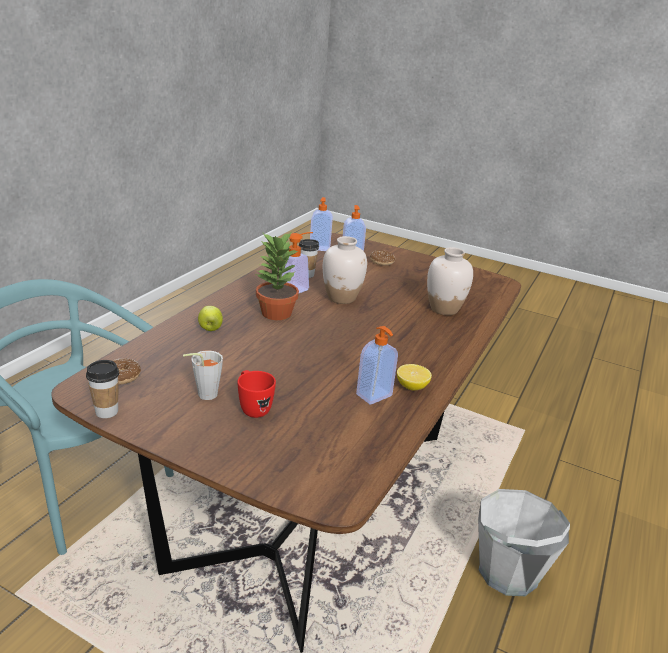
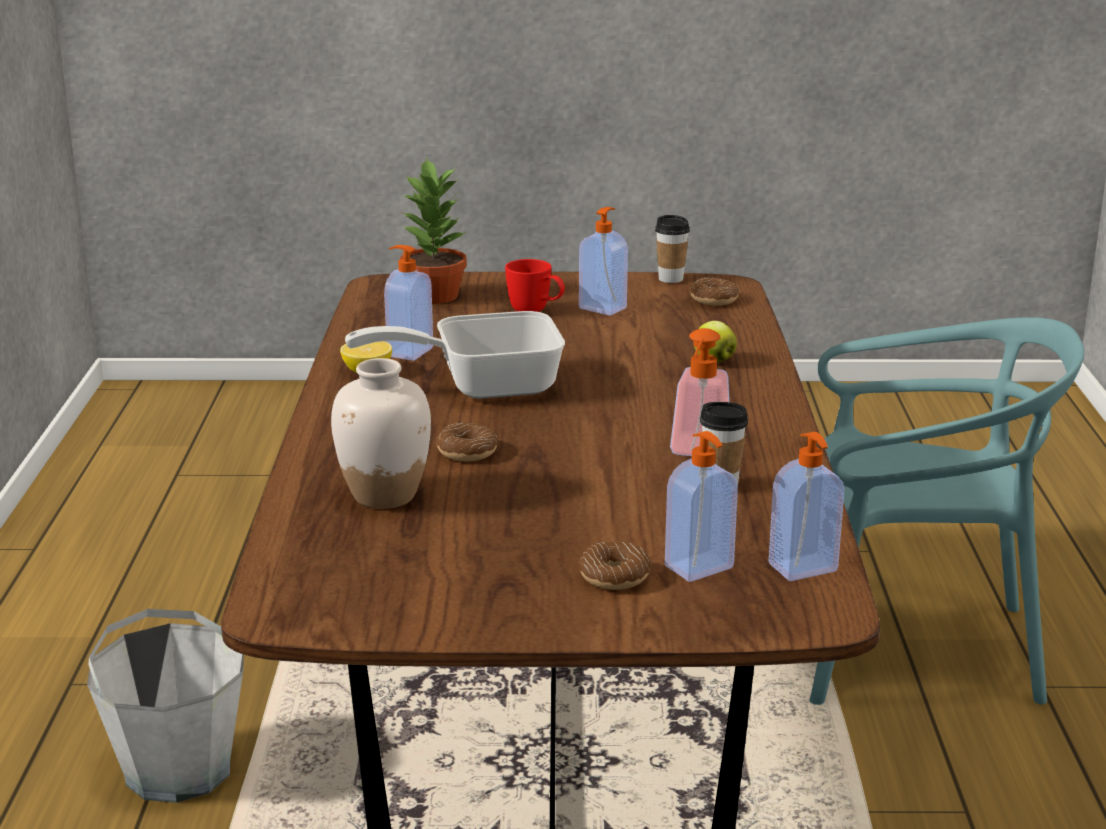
camera: 155 degrees right, 5 degrees down
grey cup [183,351,223,400] -> soap dispenser [579,207,628,316]
potted plant [256,233,299,320] -> potted plant moved to [400,158,467,304]
white vase [323,236,367,304] -> none
none -> frying pan [345,311,565,399]
none -> donut [436,423,498,461]

